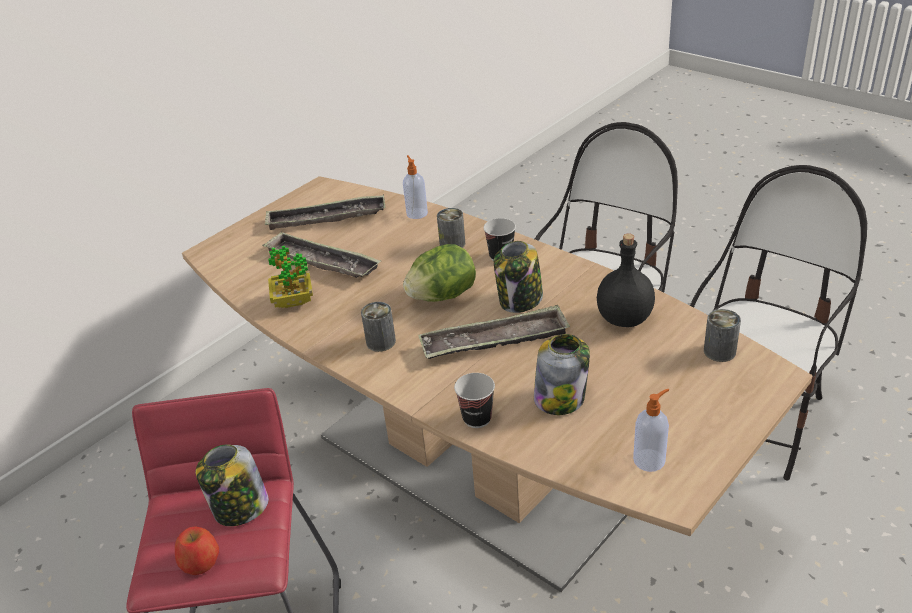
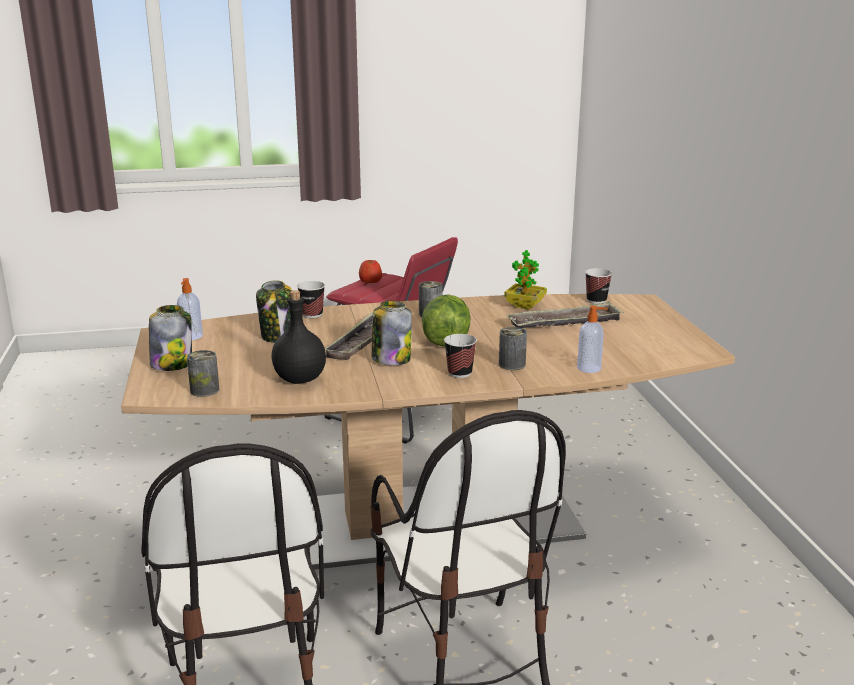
camera: 125 degrees right, 15 degrees down
jar [196,444,269,526] -> jar moved to [149,305,192,371]
tray [265,194,385,230] -> none
none -> cup [585,268,612,304]

